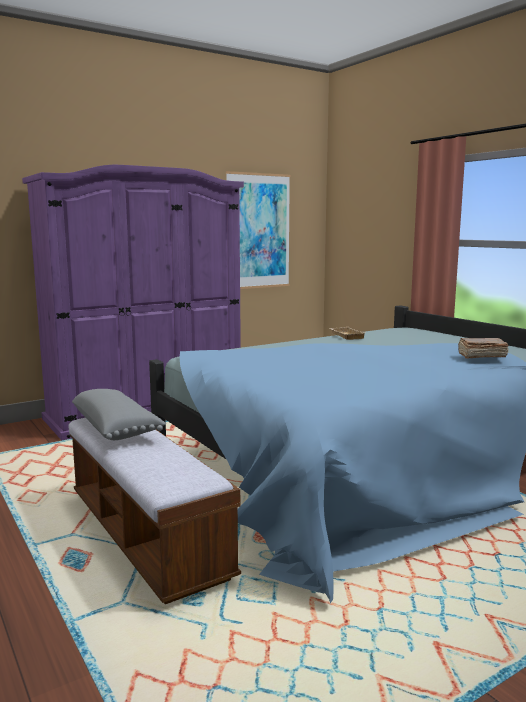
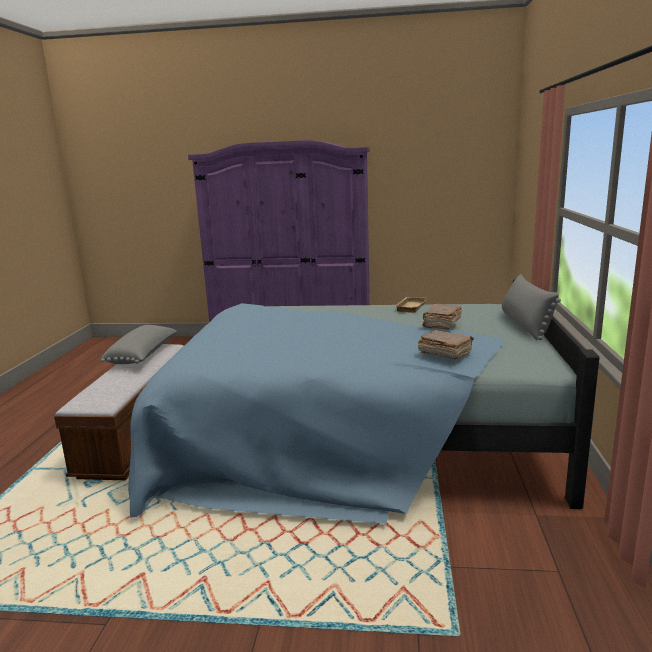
camera: 40 degrees right, 5 degrees up
picture [226,171,291,289] -> none
none -> brown book [422,304,462,330]
none -> grey pillow [502,274,561,340]

